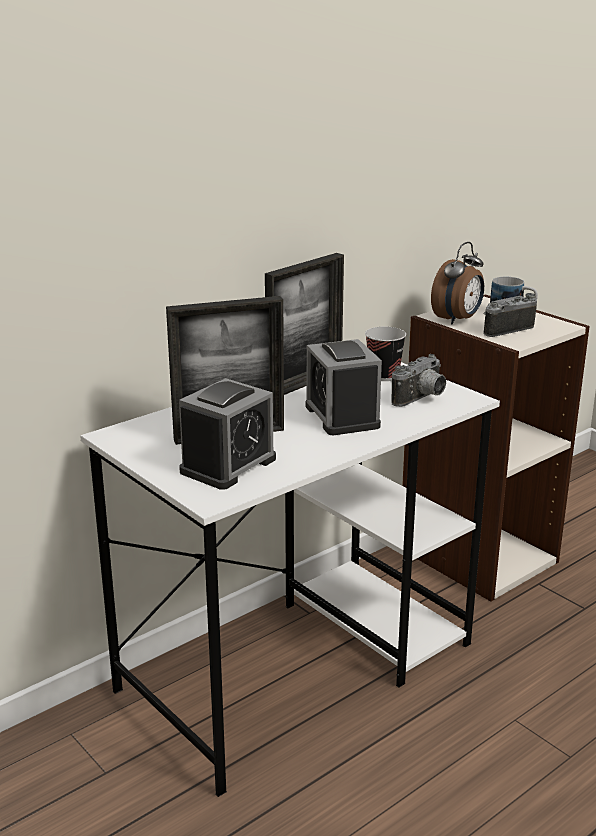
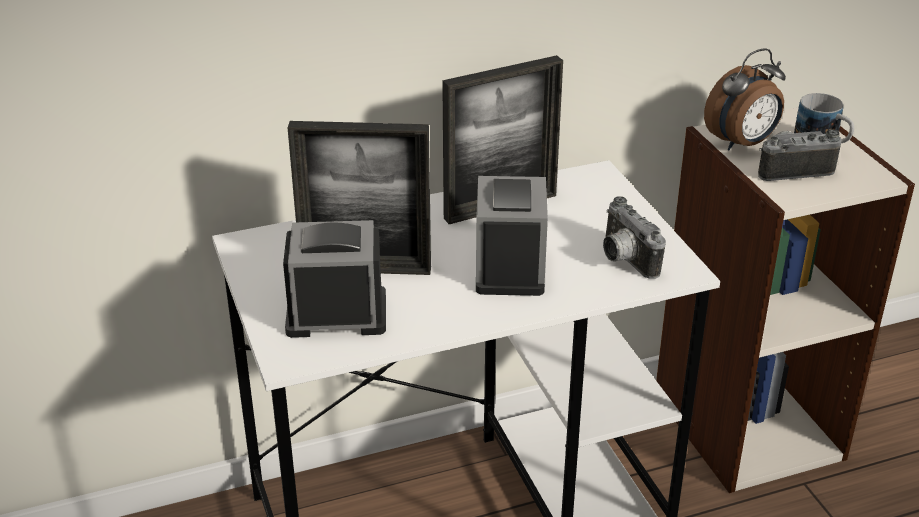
camera: 20 degrees right, 10 degrees up
alarm clock [179,378,276,490] -> alarm clock turned 150 degrees counterclockwise [283,220,386,338]
cup [365,327,406,381] -> none
camera [392,354,446,407] -> camera turned 90 degrees clockwise [603,196,666,279]

